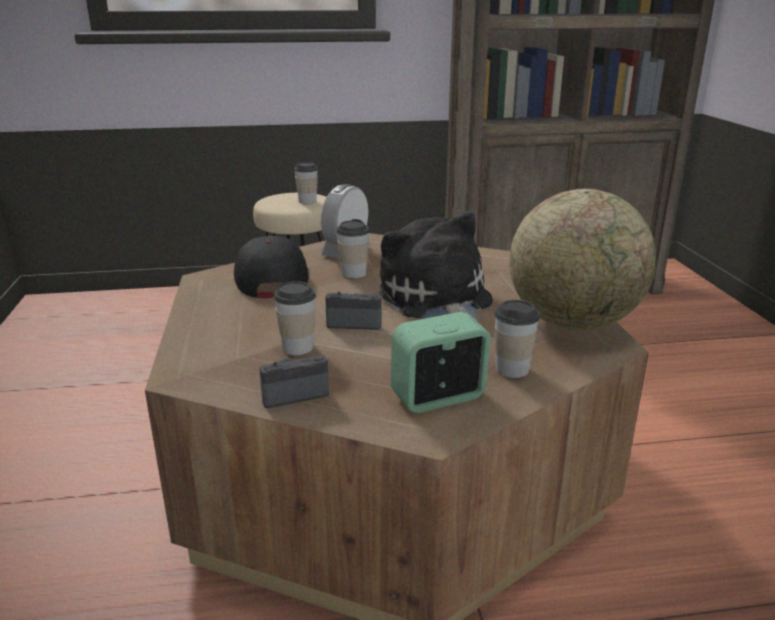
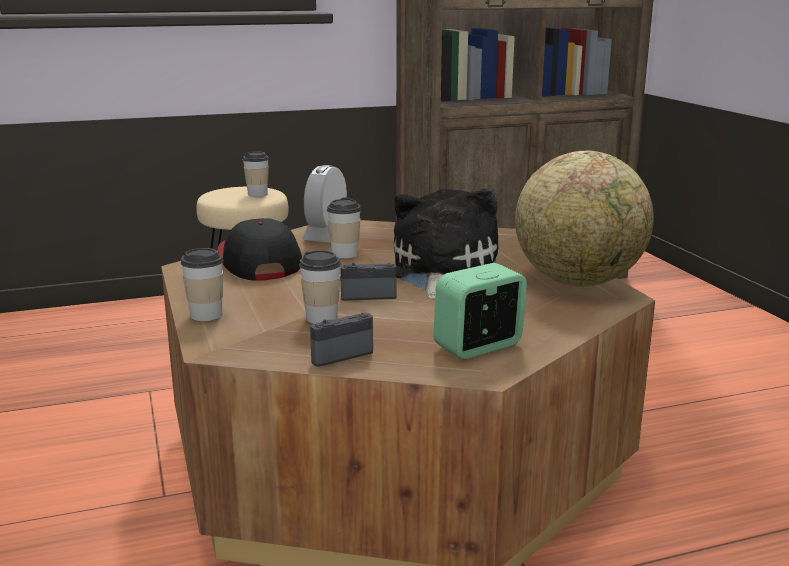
camera: 10 degrees left, 5 degrees down
plush toy [379,211,493,326] -> plush toy turned 45 degrees clockwise [394,188,498,299]
cup [494,300,540,378] -> cup moved to [181,248,223,321]

